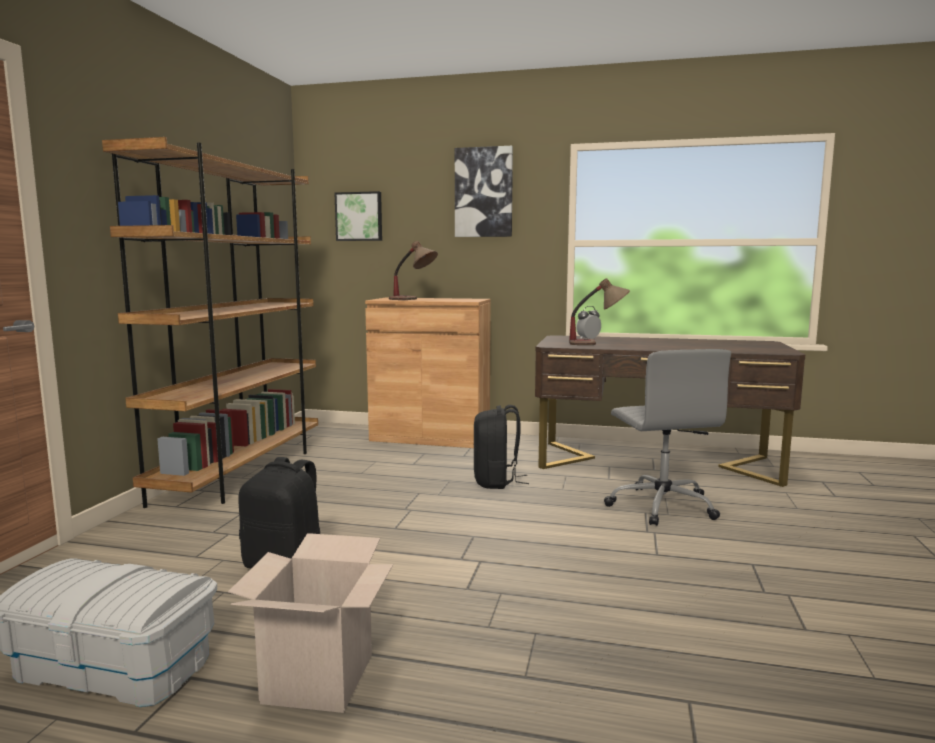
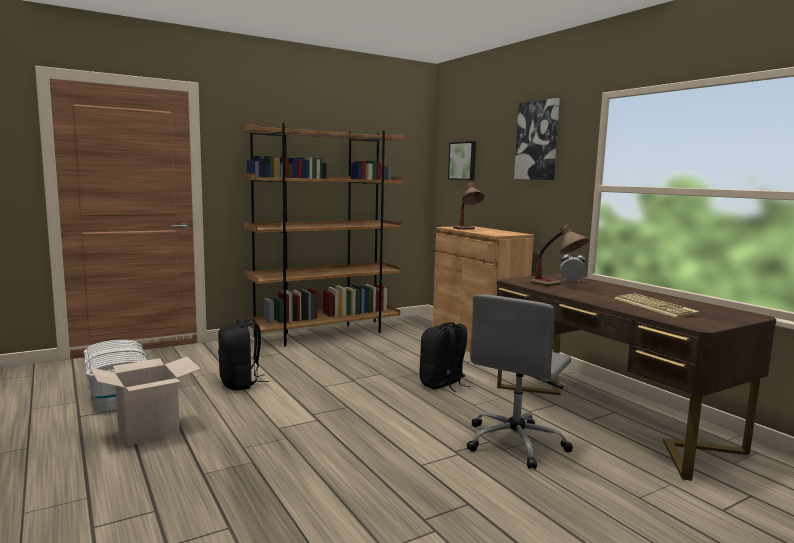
camera: 45 degrees right, 0 degrees up
none -> keyboard [614,293,700,318]

